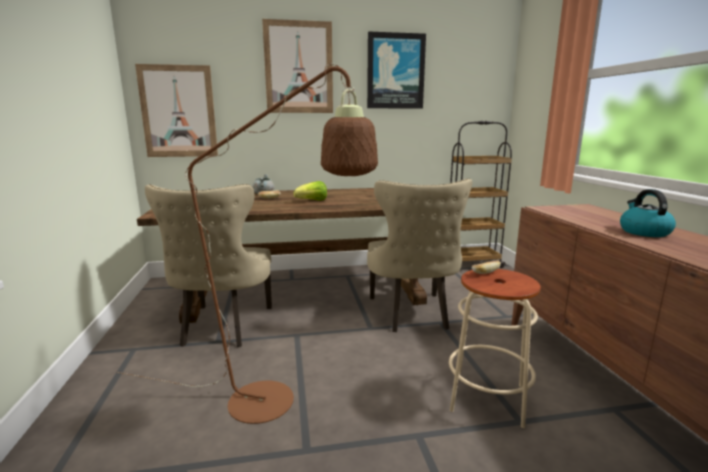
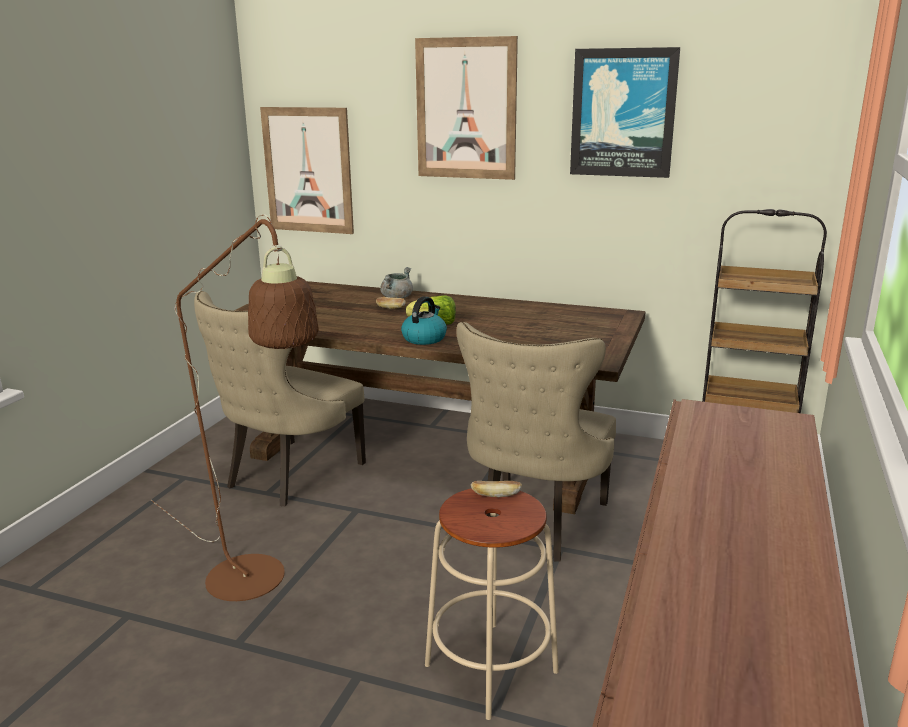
camera: 30 degrees right, 5 degrees up
kettle [620,189,676,237] -> kettle moved to [401,296,447,345]

